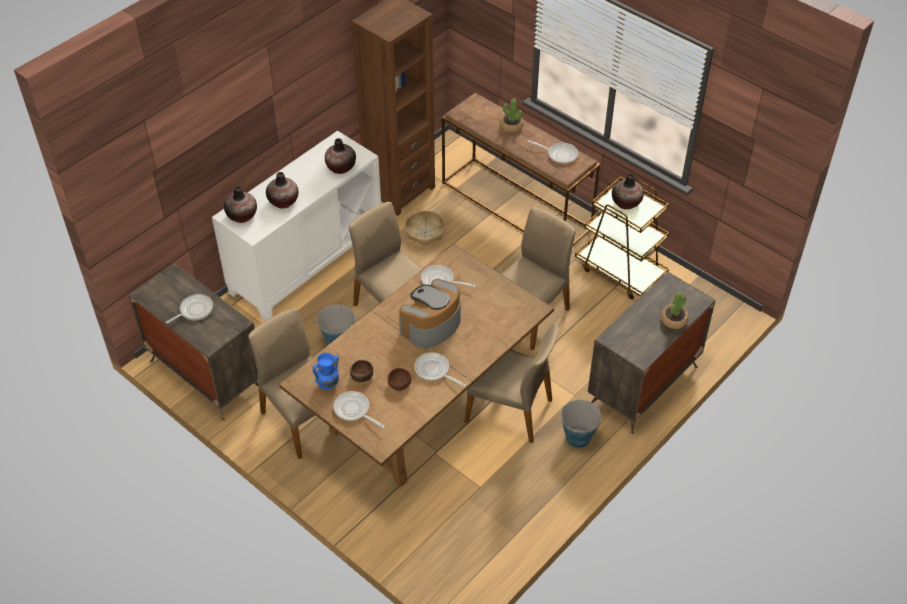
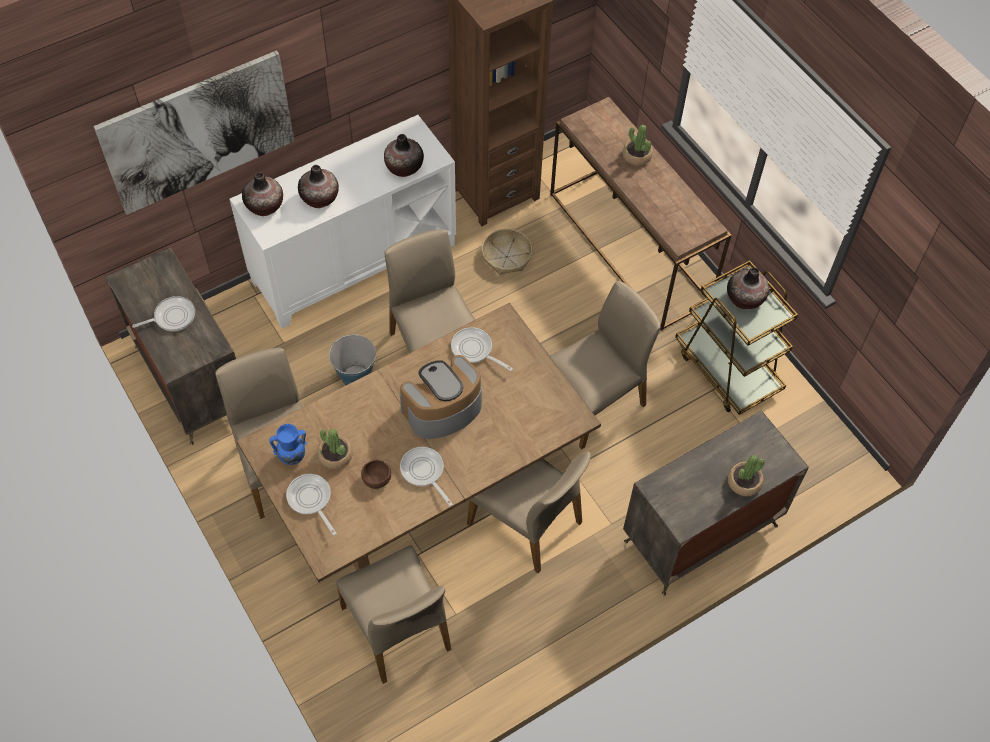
camera: 15 degrees right, 10 degrees up
brown bowl [350,360,373,382] -> potted plant [318,429,353,469]
frying pan [528,140,578,164] -> none
bucket [561,400,602,448] -> none
none -> picture [94,50,294,215]
none -> beige chair [336,545,451,684]

